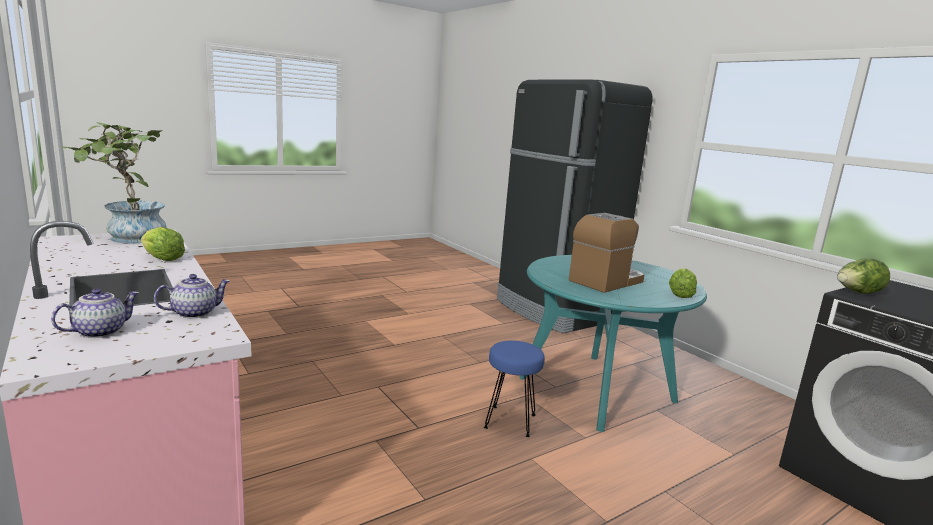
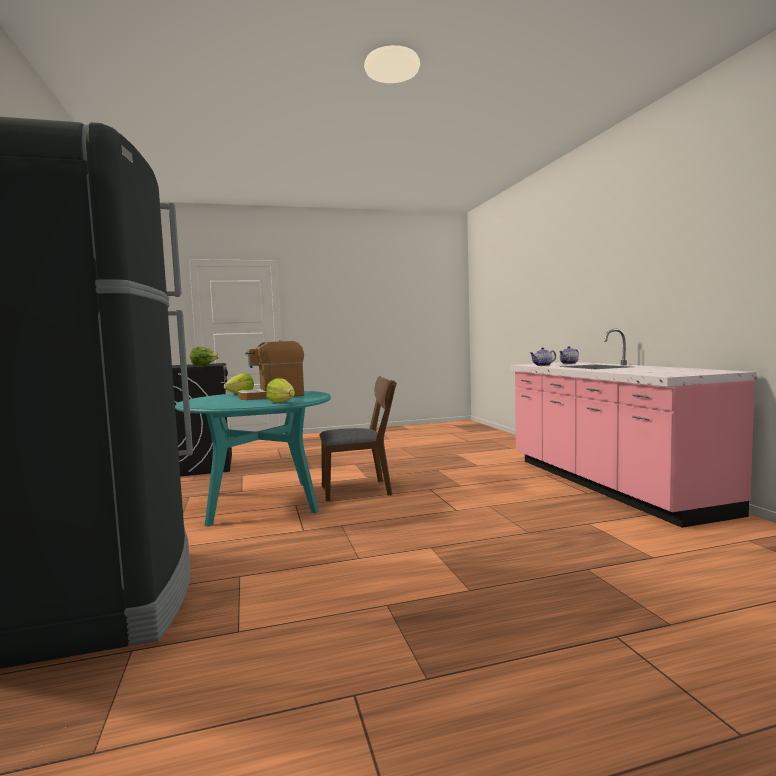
camera: 160 degrees left, 10 degrees down
potted plant [61,122,167,243] -> none
lettuce [141,227,185,261] -> lettuce moved to [266,378,295,403]
blue stool [484,341,545,437] -> brown chair [319,376,397,501]

